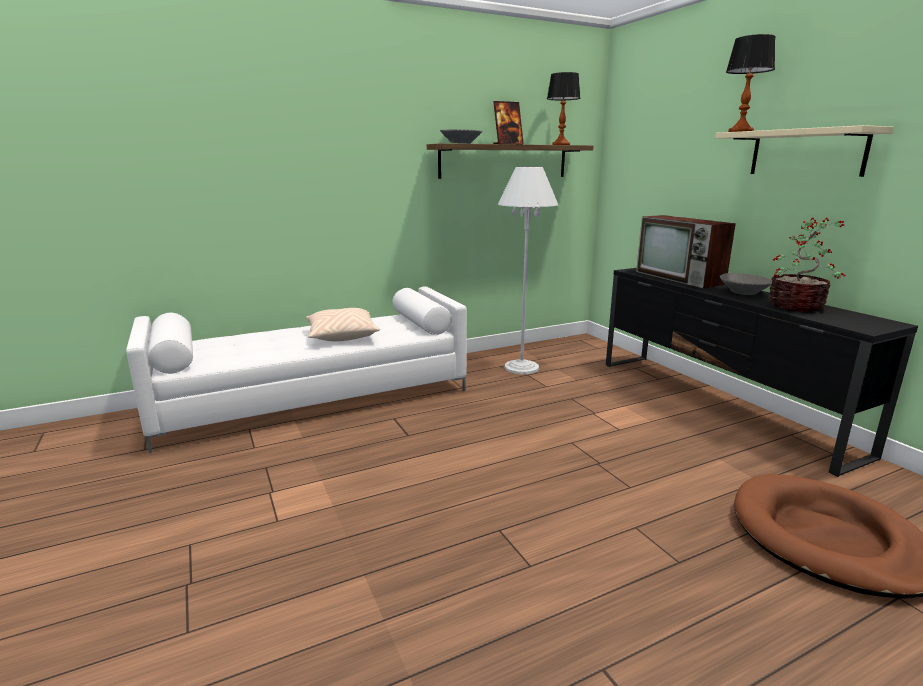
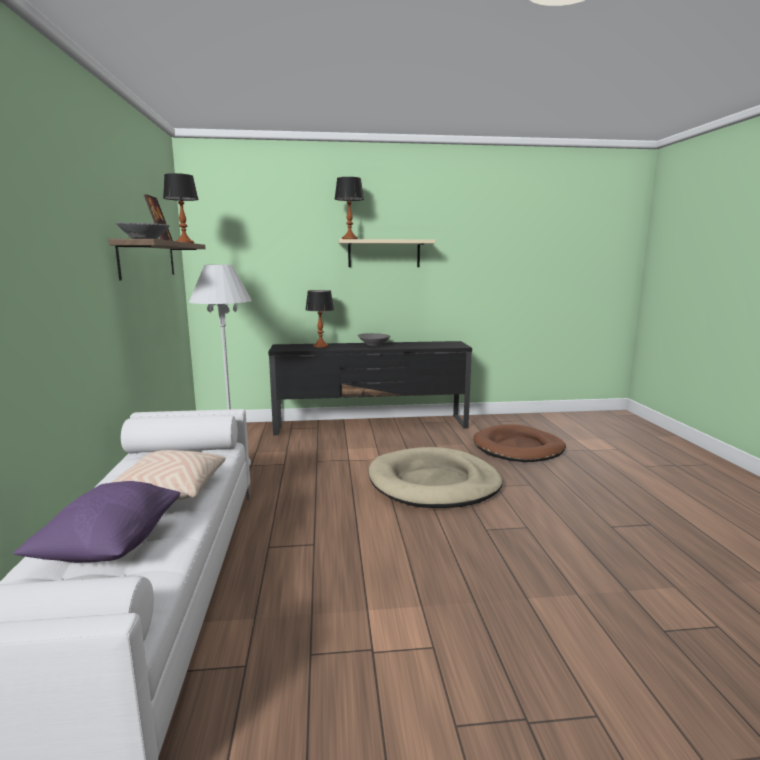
camera: 70 degrees left, 5 degrees down
television [636,215,736,288] -> table lamp [306,290,334,348]
potted plant [769,217,845,312] -> none
none -> purple pillow [13,481,180,563]
none -> beige dog bed [369,447,502,508]

